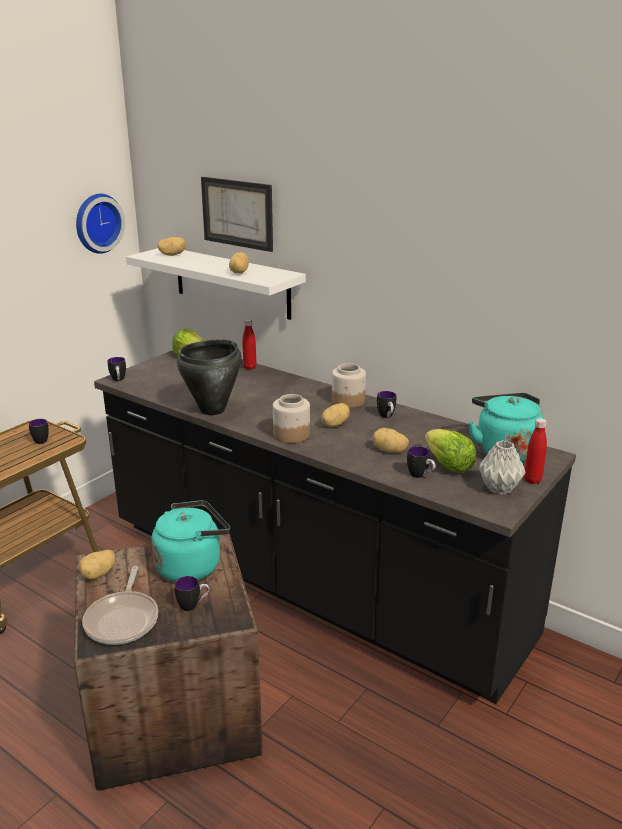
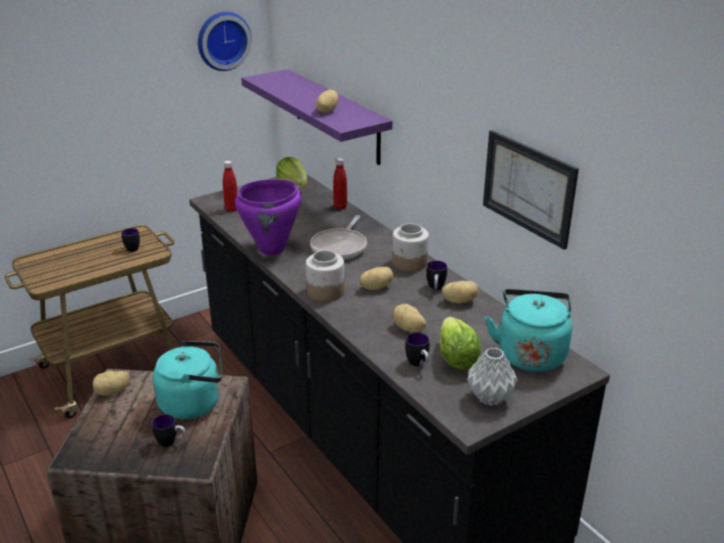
camera: 20 degrees right, 5 degrees up
frying pan [82,566,158,645] -> frying pan moved to [310,215,367,260]
mug [107,357,126,381] -> none
white shelf [126,248,306,320] -> purple shelf [241,69,392,165]
potato [158,237,186,256] -> potato moved to [442,281,478,304]
black cooking pot [177,339,242,415] -> purple cooking pot [235,179,301,255]
picture [201,177,273,252] -> picture moved to [483,130,579,250]
red bottle [524,418,547,484] -> red bottle moved to [223,161,238,212]

